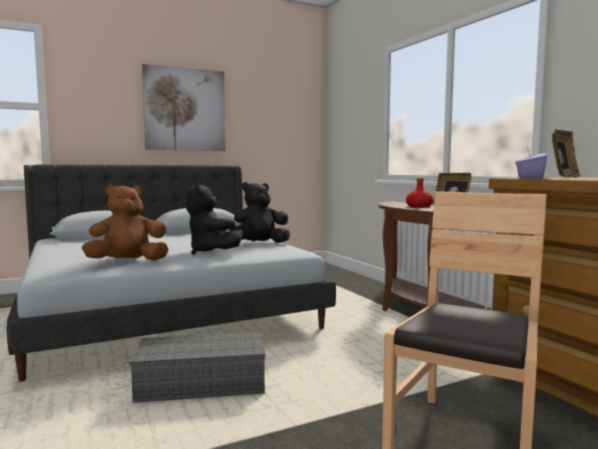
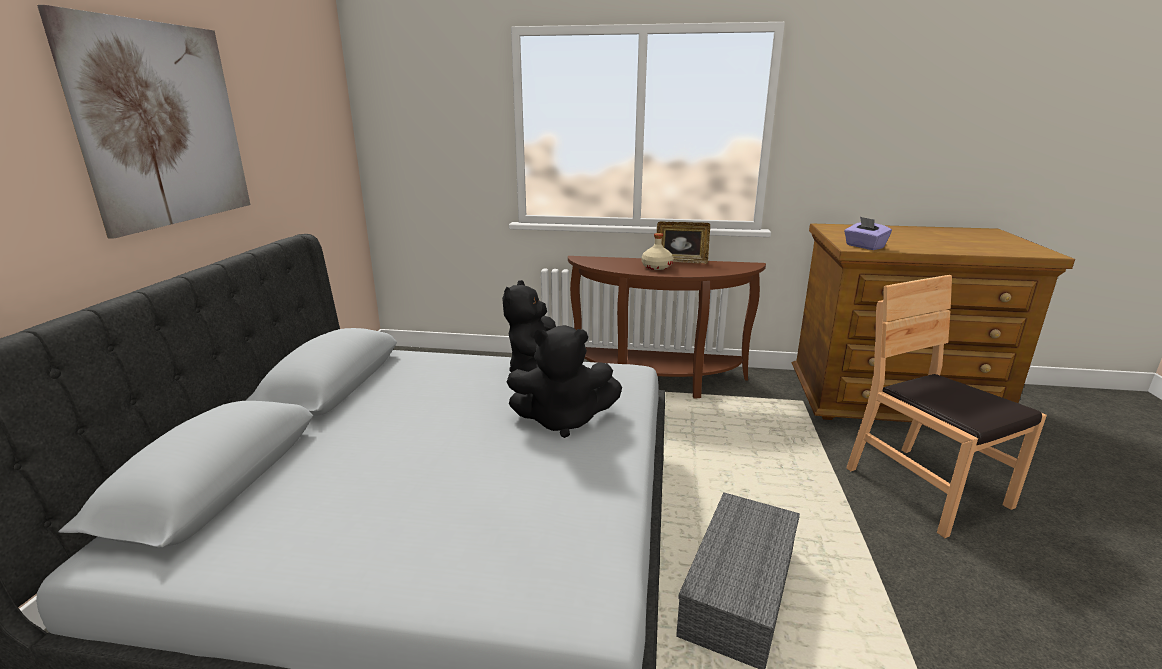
camera: 55 degrees left, 15 degrees up
brown plush toy [82,184,168,261] -> none
red bottle [406,178,433,208] -> beige bottle [642,233,673,270]
picture frame [552,129,581,177] -> none

